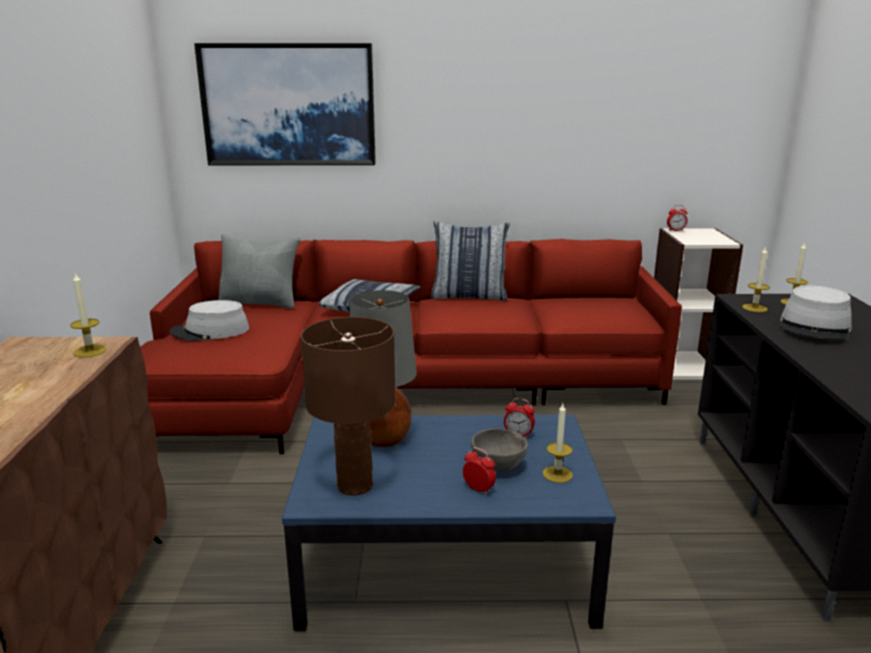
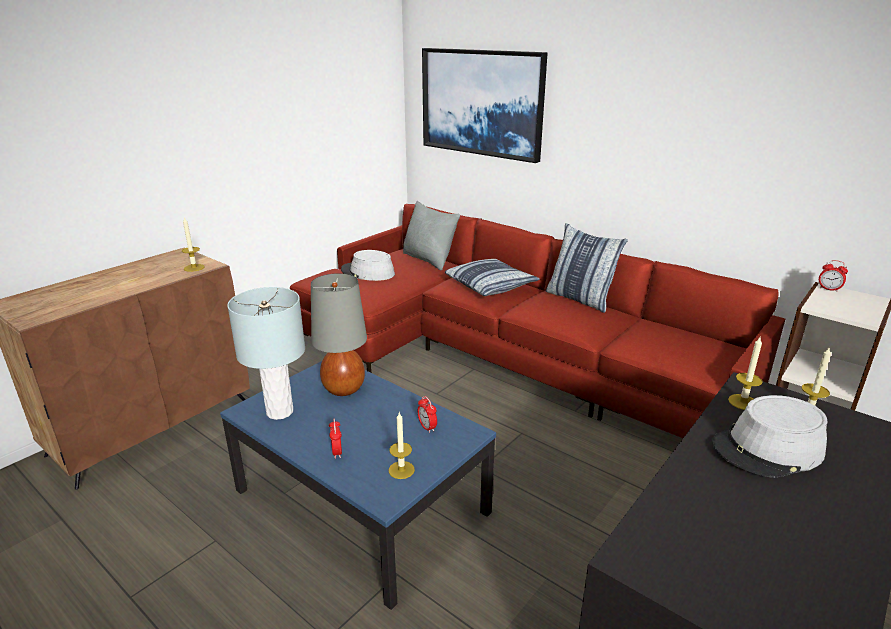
camera: 40 degrees right, 5 degrees up
brown table lamp [301,317,396,496] -> grey table lamp [227,287,305,420]
grey bowl [471,429,528,471] -> none

